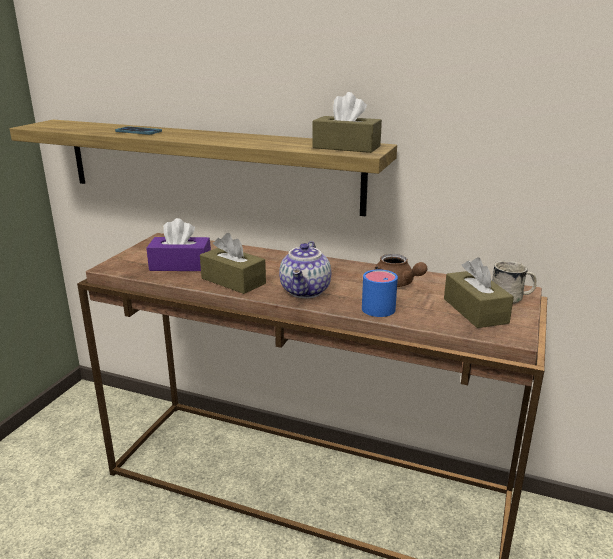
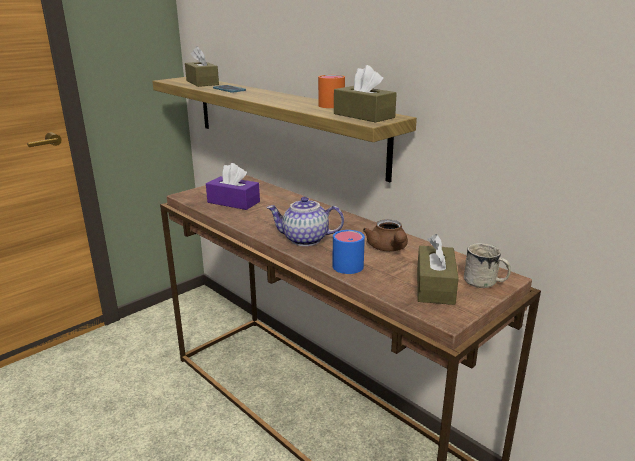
camera: 25 degrees right, 0 degrees up
brown tissue box [200,233,266,294] -> brown tissue box moved to [185,46,219,87]
teapot [279,241,331,298] -> teapot turned 60 degrees clockwise [267,197,344,246]
none -> orange mug [318,75,345,108]

